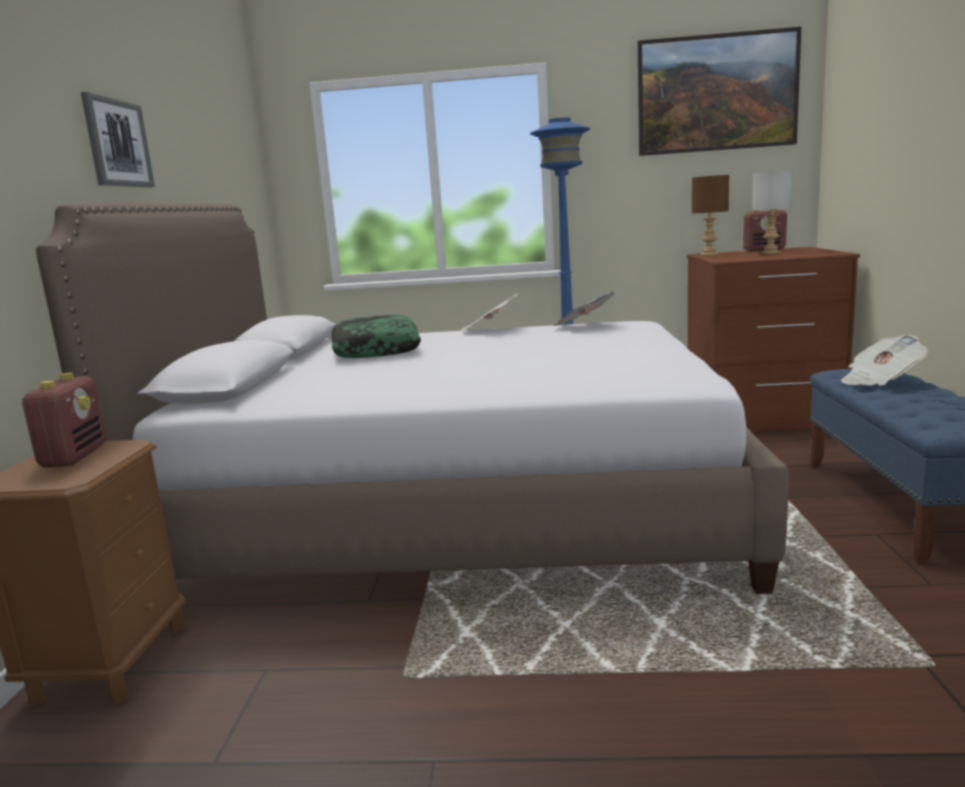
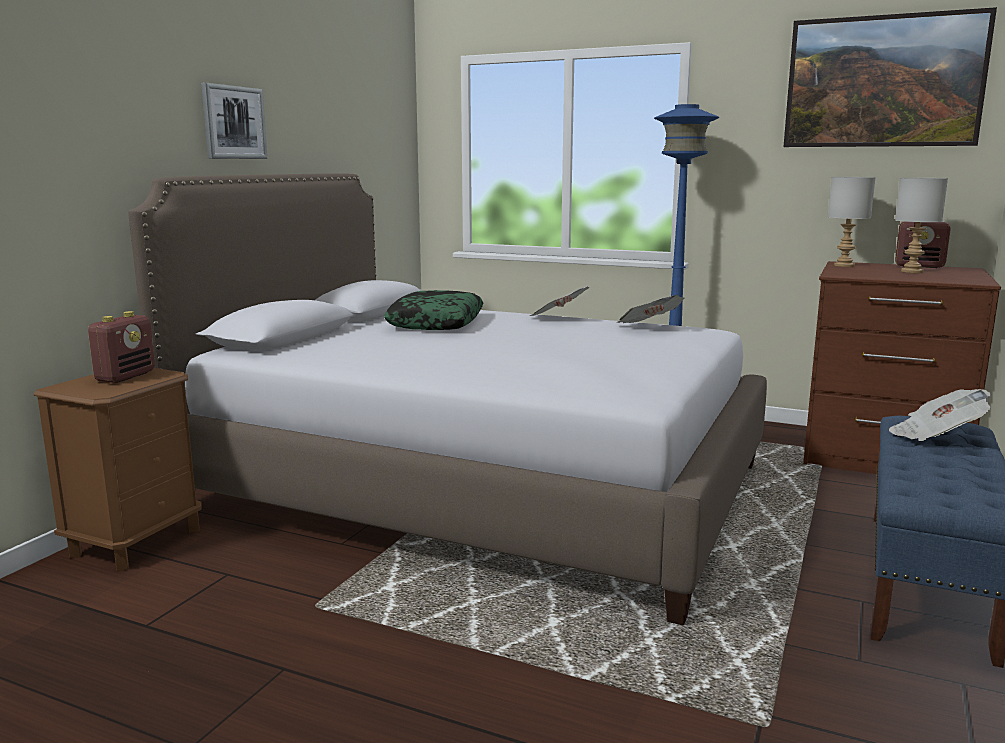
camera: 20 degrees right, 0 degrees up
brown table lamp [692,175,729,256] -> grey table lamp [828,177,876,267]

